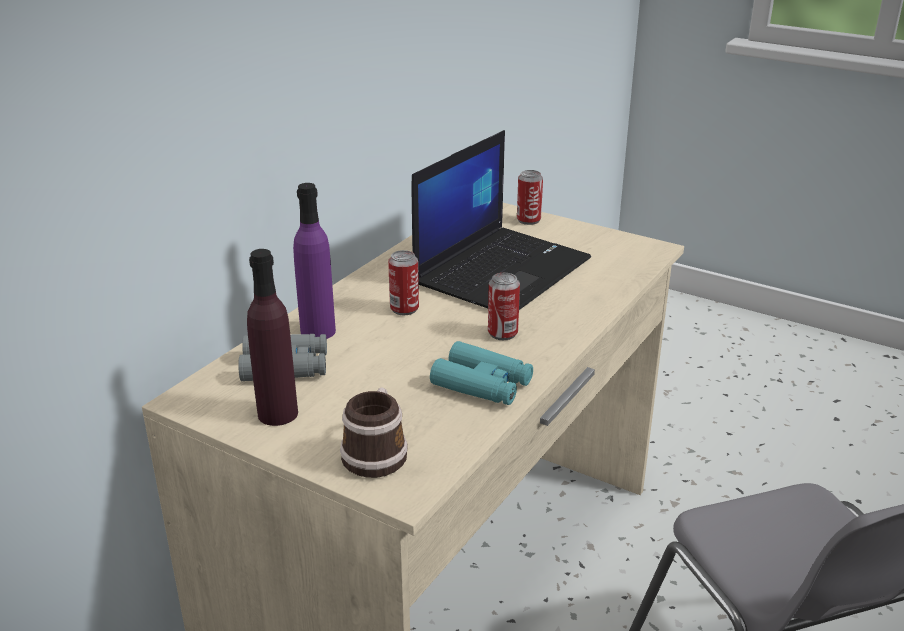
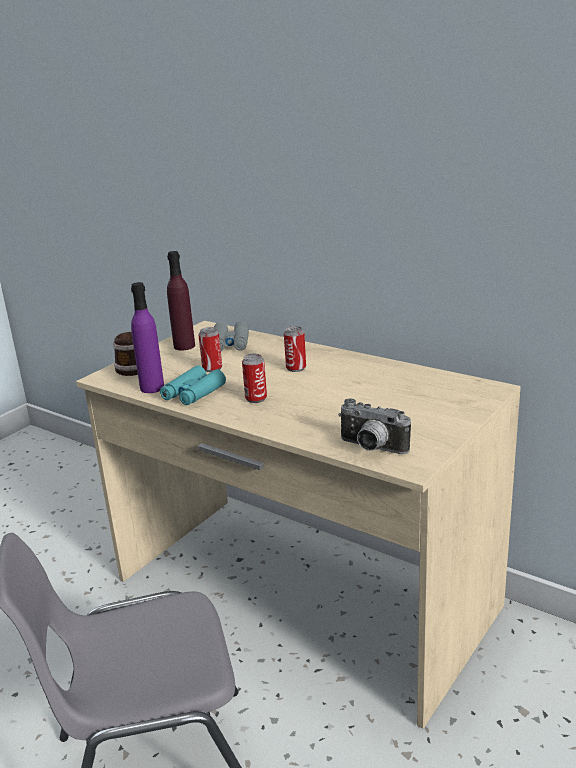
camera: 95 degrees right, 5 degrees down
purple bottle [293,183,336,339] -> purple bottle moved to [131,282,164,393]
laptop [411,130,591,310] -> none
can [517,170,543,225] -> can moved to [198,327,222,372]
none -> camera [338,399,411,454]

